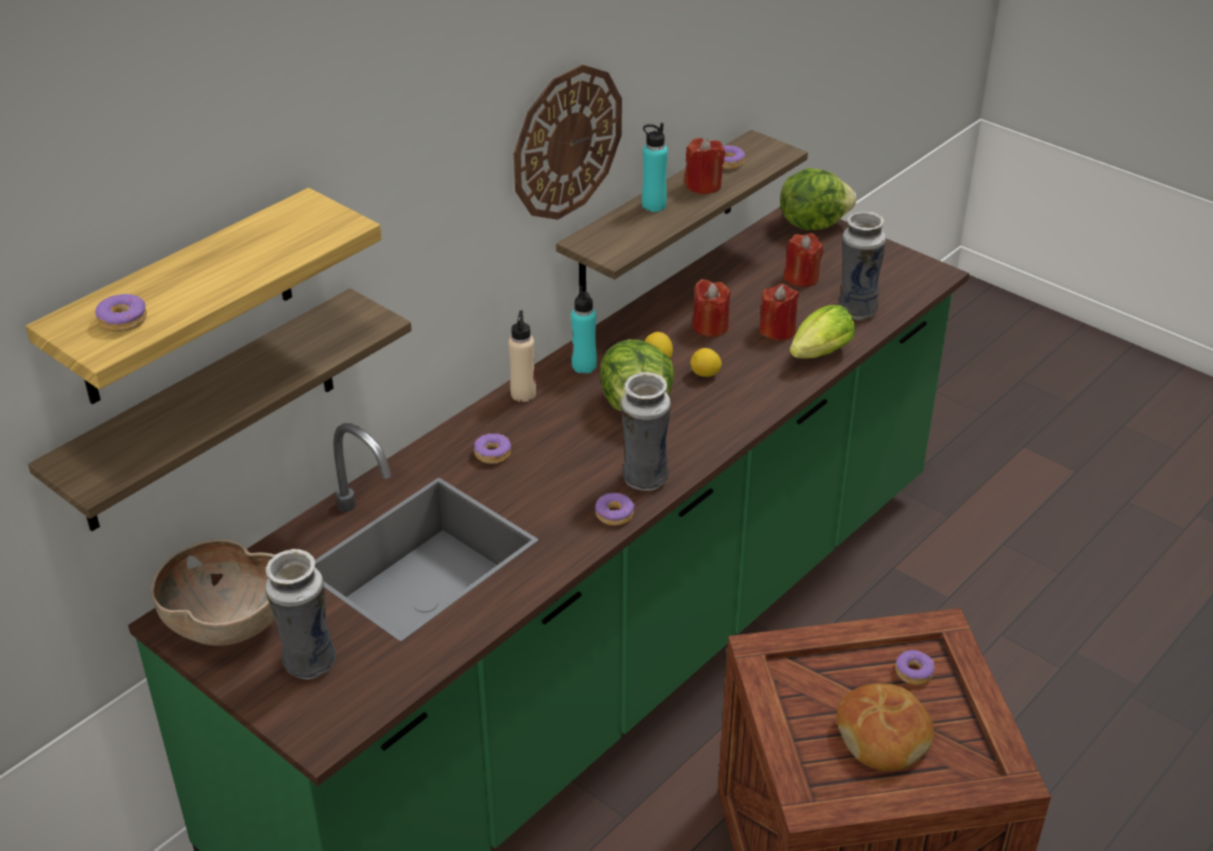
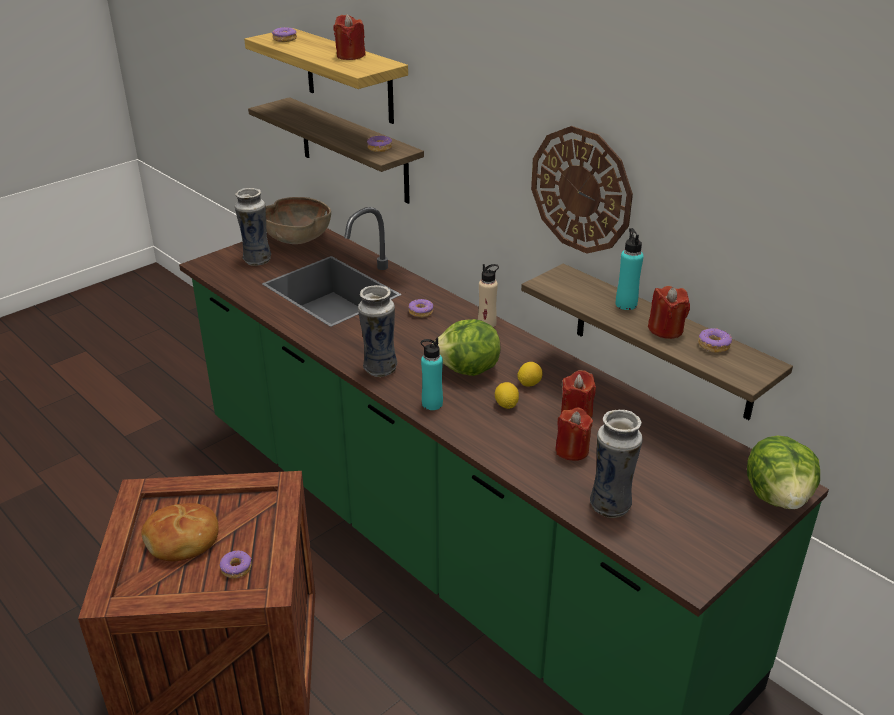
camera: 95 degrees right, 5 degrees down
turquoise bottle [571,286,597,374] -> turquoise bottle moved to [421,337,443,410]
donut [595,493,634,526] -> donut moved to [367,136,393,152]
red candle [784,233,823,287] -> red candle moved to [333,14,366,60]
lettuce [790,305,855,359] -> none

